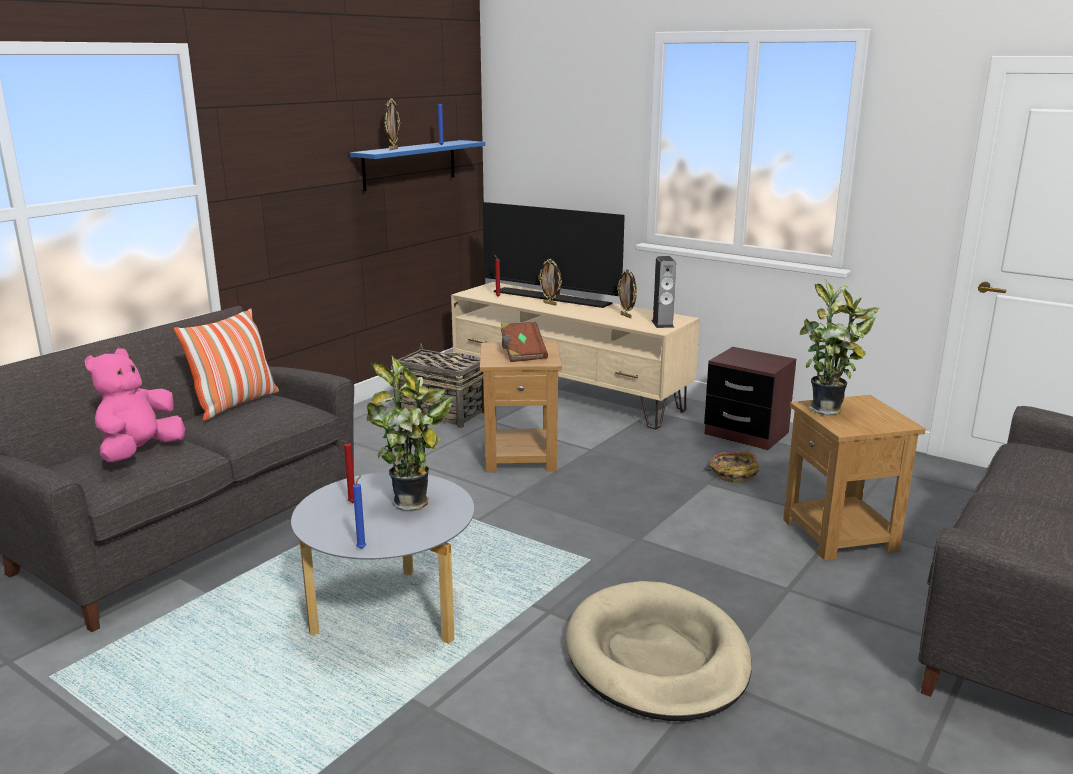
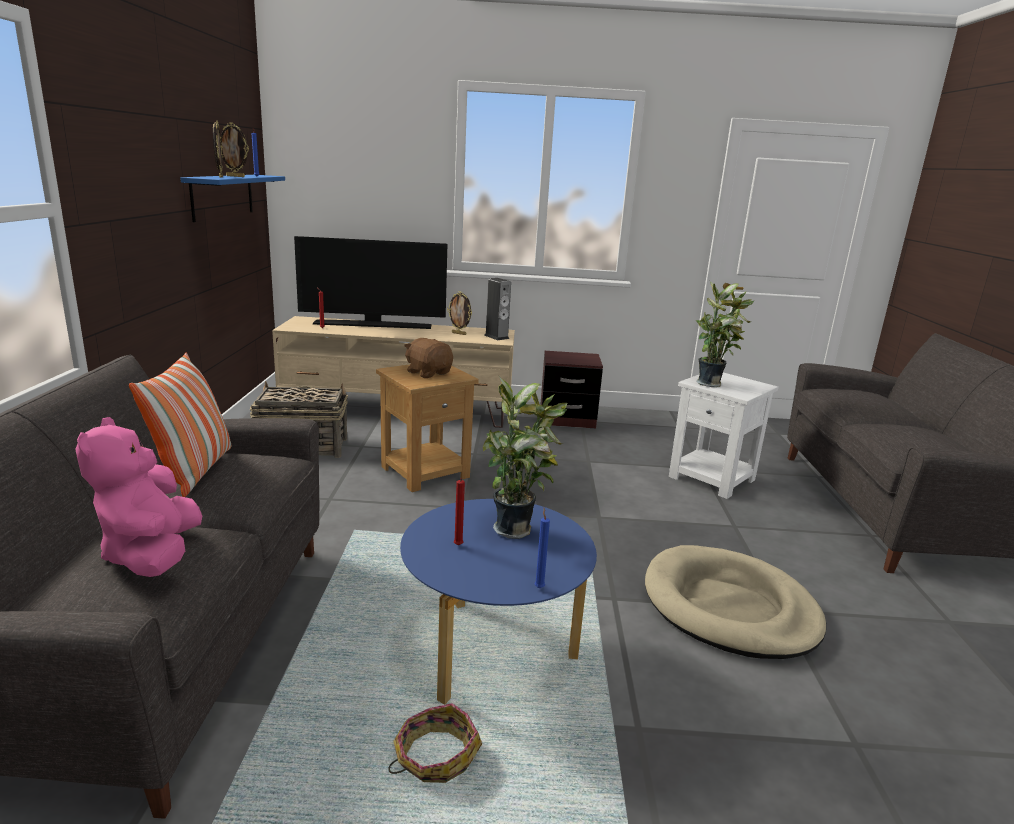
camera: 35 degrees left, 0 degrees up
grey coffee table [291,472,474,644] -> blue coffee table [400,499,597,704]
brown book [501,322,548,362] -> brown plush toy [404,338,453,378]
picture frame [538,259,562,306] -> picture frame moved to [221,122,249,177]
basket [704,451,760,482] -> basket moved to [388,703,482,783]
brown side table [783,395,926,560] -> white side table [669,372,779,499]

